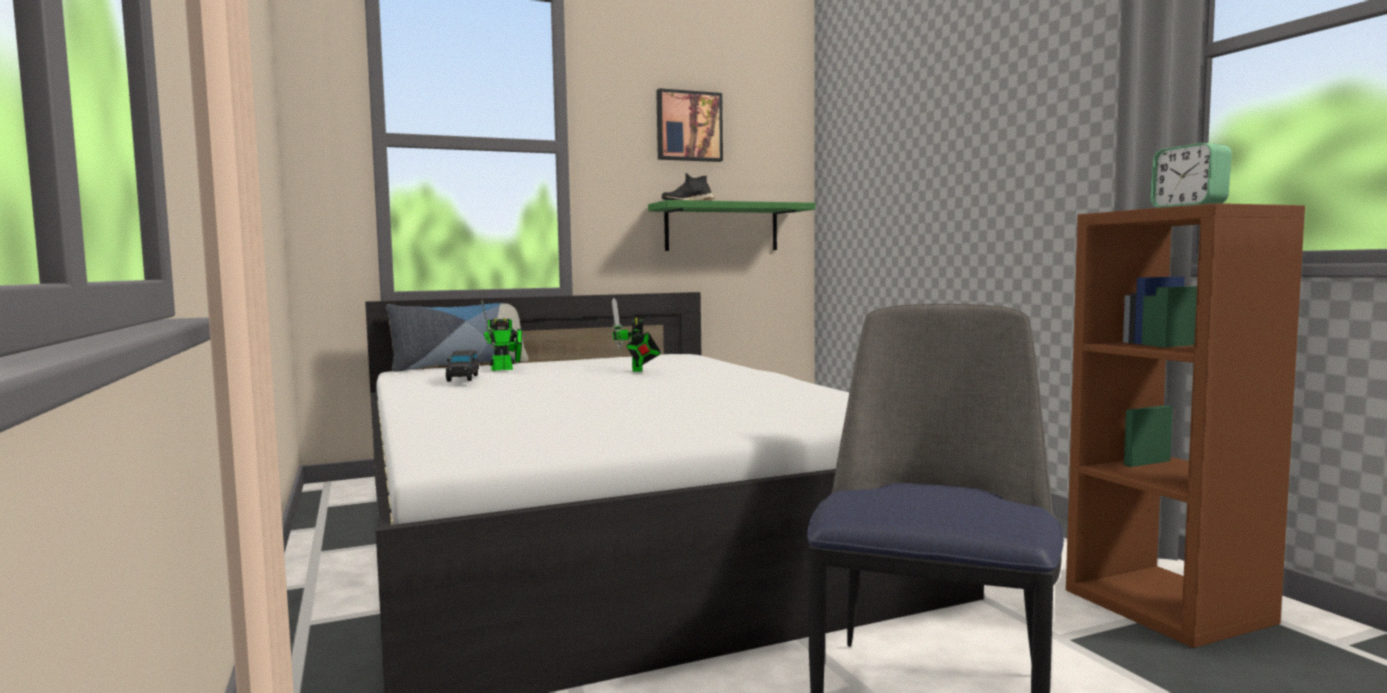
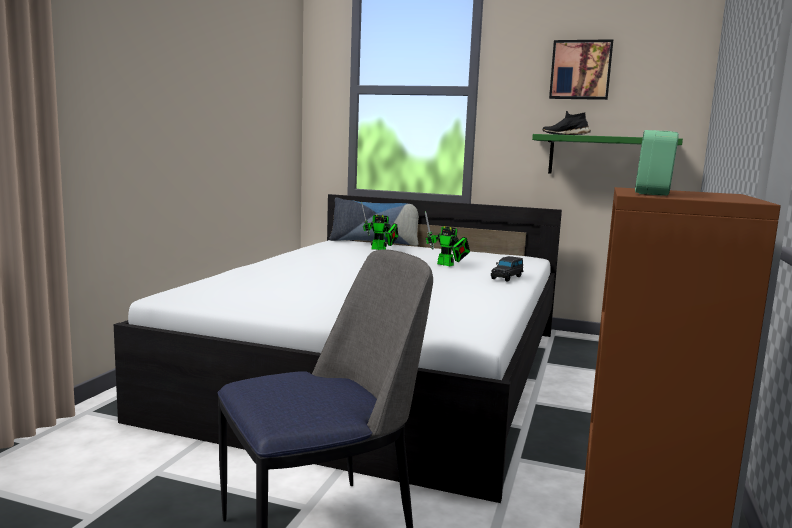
camera: 40 degrees right, 5 degrees up
black toy car [446,350,479,382] -> black toy car moved to [491,256,523,282]
toy robot [611,298,661,372] -> toy robot turned 90 degrees counterclockwise [425,211,470,266]

